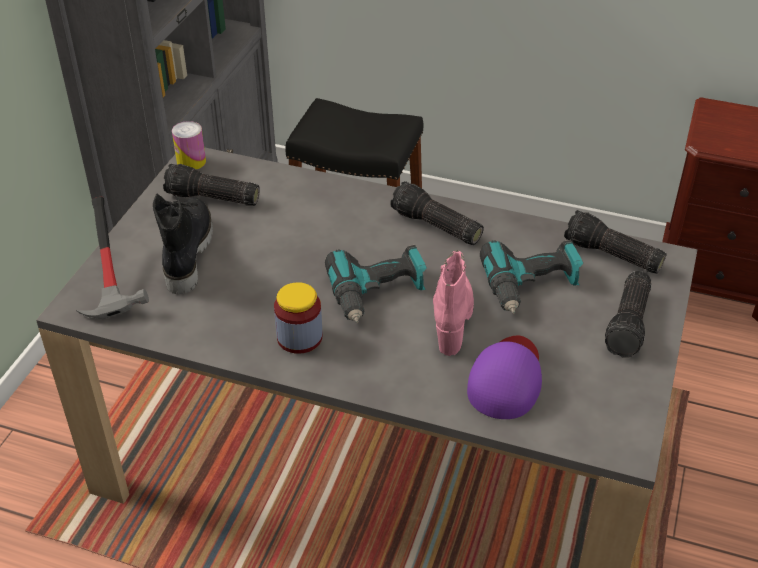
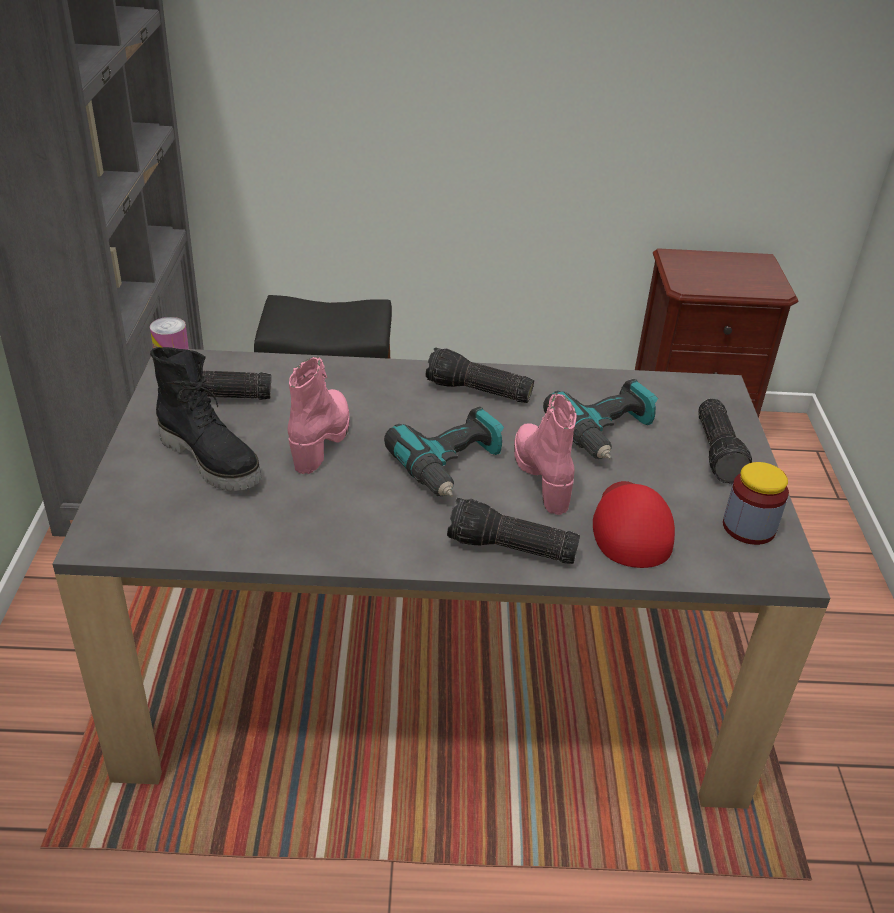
camera: 20 degrees left, 5 degrees down
hammer [76,196,149,320] -> none
black boot [153,193,213,294] -> black boot turned 150 degrees clockwise [150,347,261,491]
jar [274,282,322,354] -> jar moved to [723,462,789,545]
purple cap [467,336,542,419] -> red cap [593,481,675,568]
flashlight [564,210,667,274] -> flashlight moved to [447,498,581,564]
none -> pink boot [288,357,349,474]

